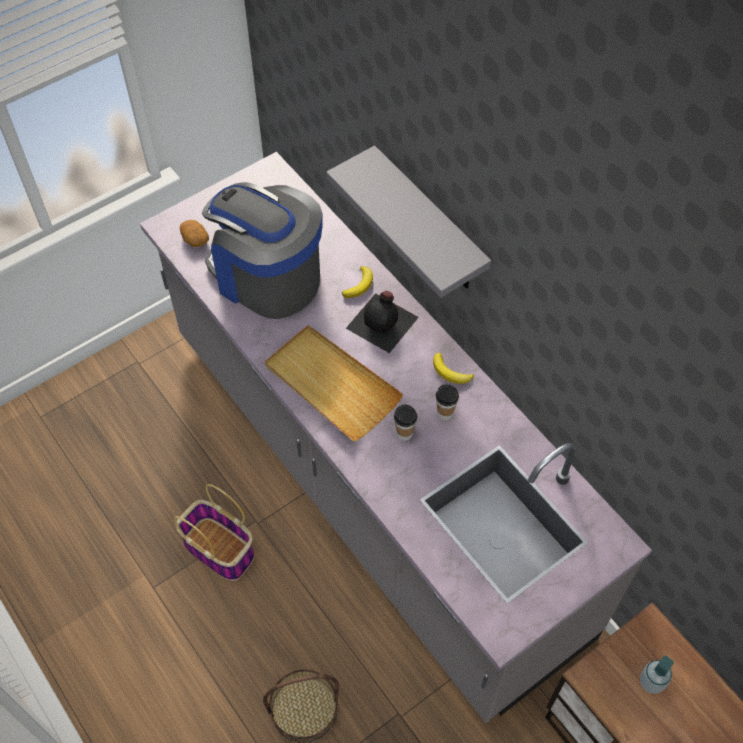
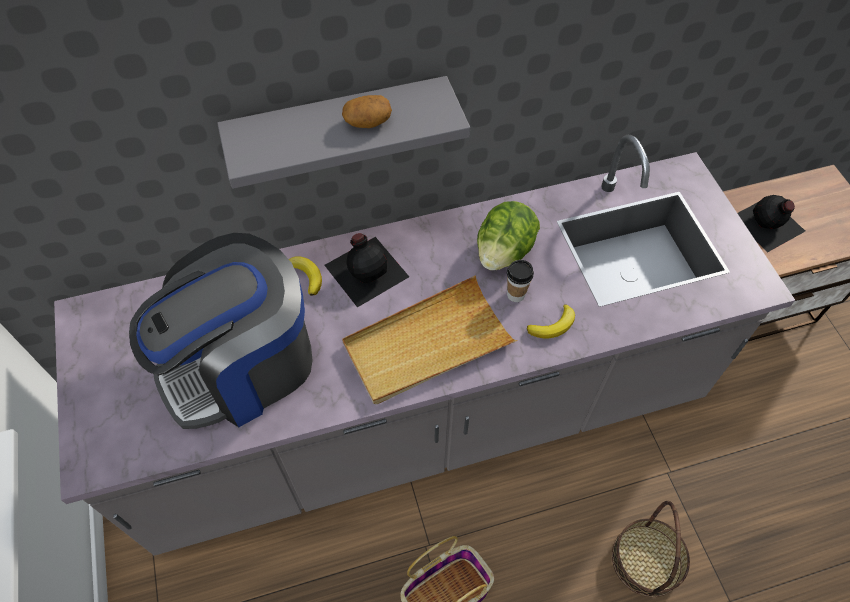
camera: 70 degrees left, 0 degrees up
potato [180,220,209,247] -> potato moved to [342,95,392,128]
banana [433,353,474,384] -> banana moved to [527,304,575,338]
cup [436,384,459,420] -> lettuce [477,201,540,270]
soap dispenser [640,656,674,694] -> black bottle [737,195,805,252]

